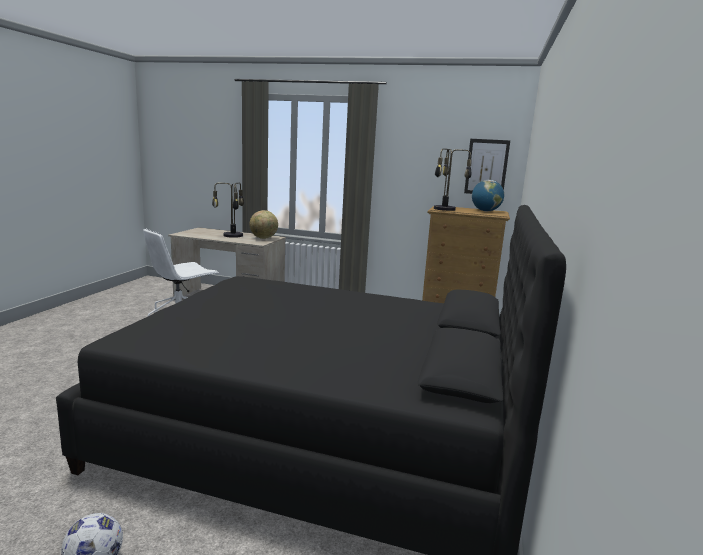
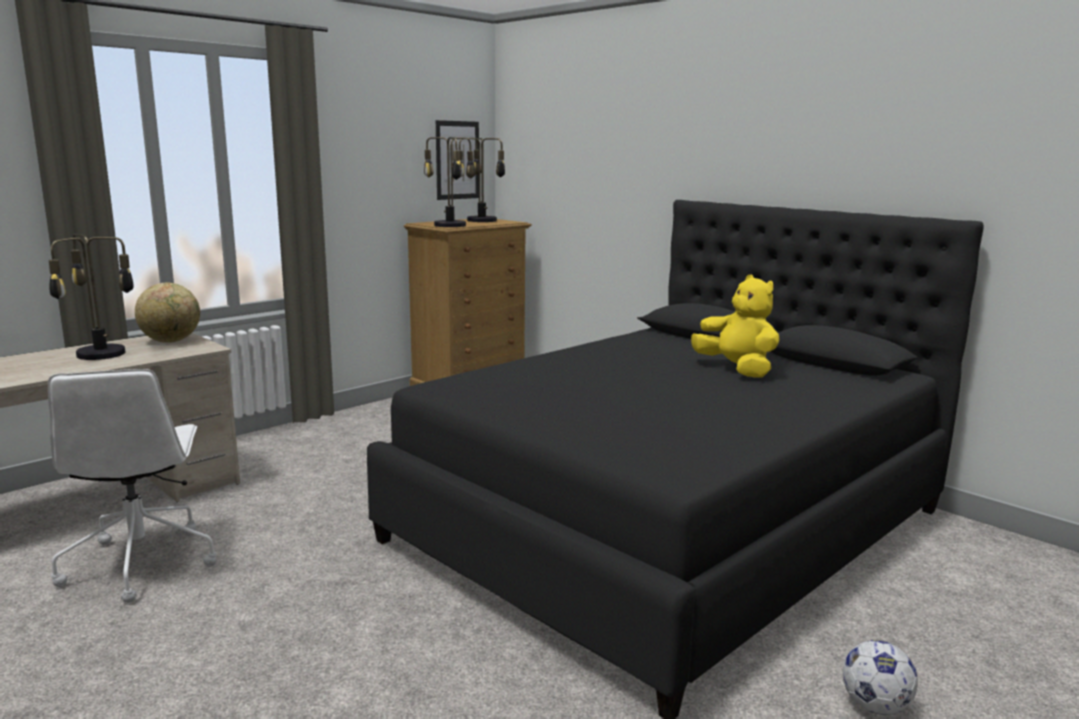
camera: 60 degrees left, 0 degrees up
globe [472,180,504,211] -> table lamp [459,138,505,222]
none -> yellow plush toy [691,275,780,378]

